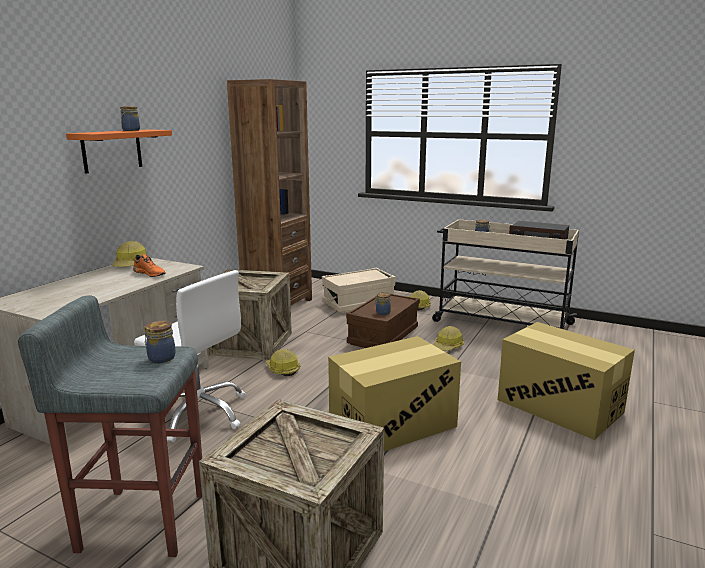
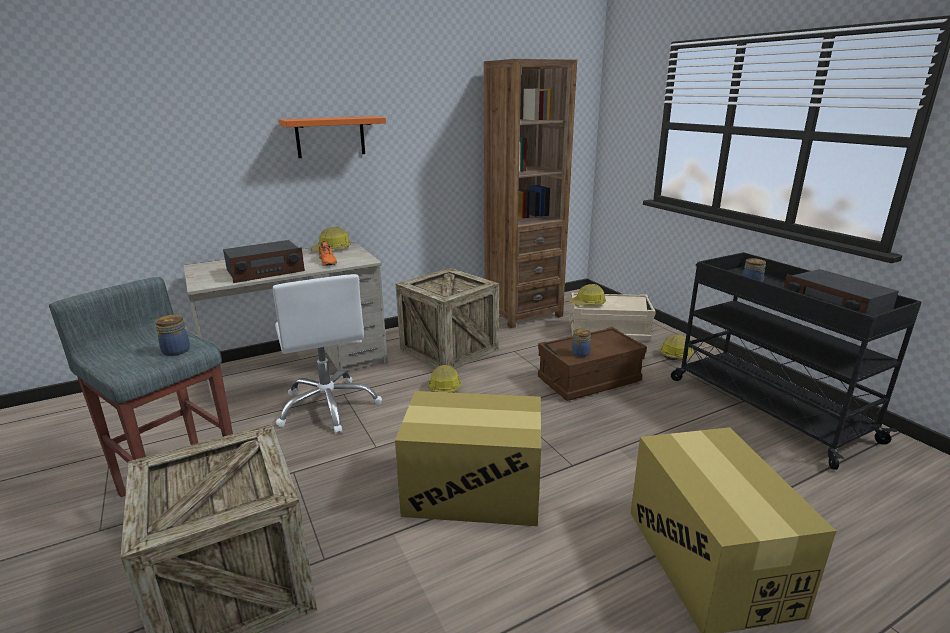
camera: 35 degrees right, 5 degrees up
jar [120,106,140,131] -> none
beige cart [432,219,579,329] -> black cart [671,252,922,470]
hard hat [433,326,464,351] -> hard hat moved to [569,284,606,306]
none -> radio [223,240,305,283]

